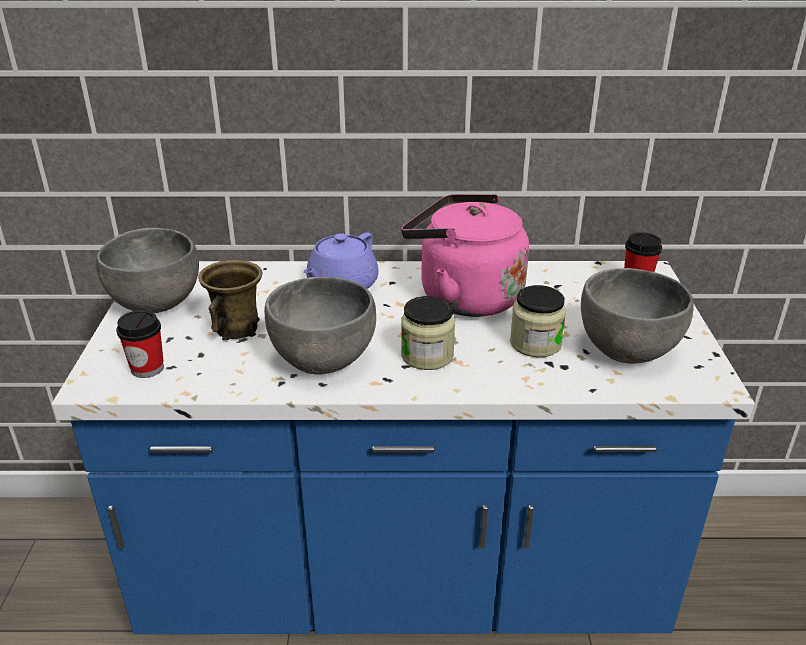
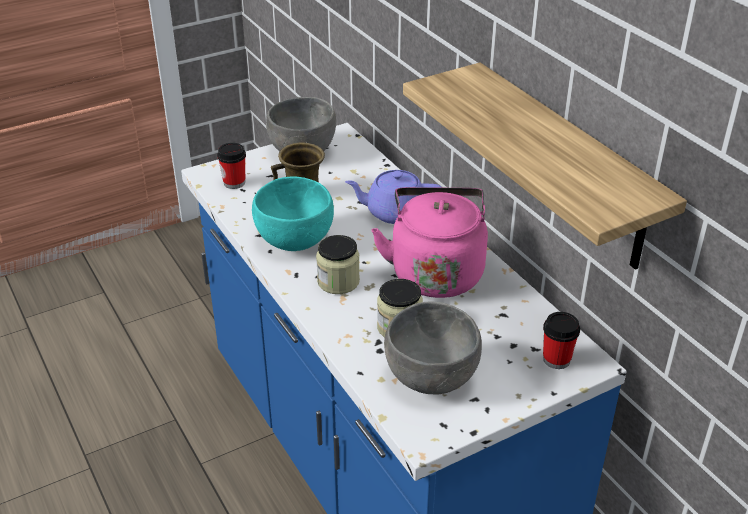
camera: 60 degrees right, 5 degrees up
grey bowl [264,277,376,375] -> turquoise bowl [252,176,334,251]
none -> shelf [403,62,687,270]

